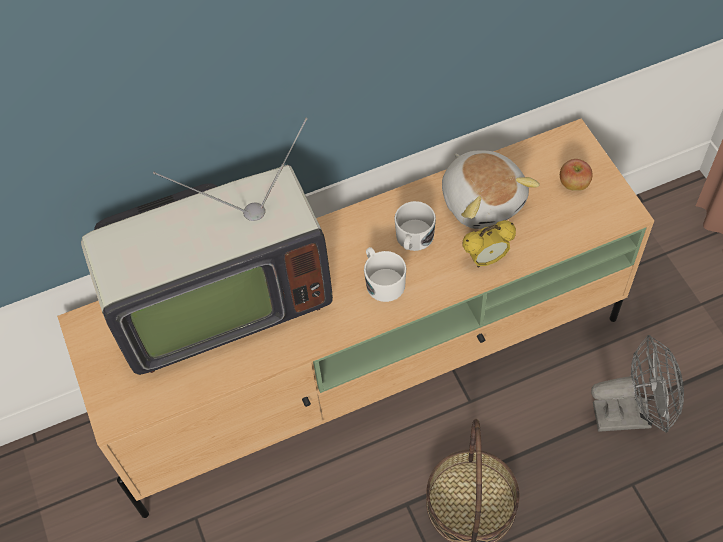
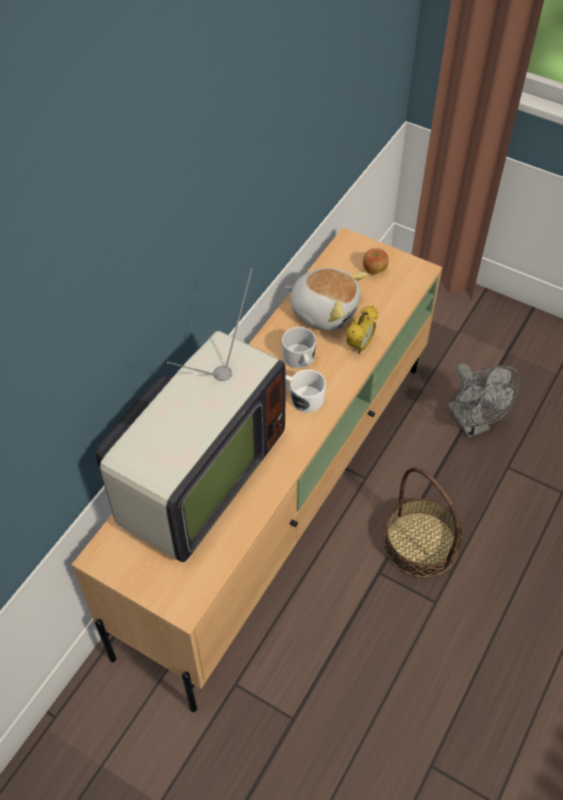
camera: 40 degrees left, 5 degrees down
grey fan [591,335,684,433] -> grey fan turned 105 degrees clockwise [447,363,520,438]

